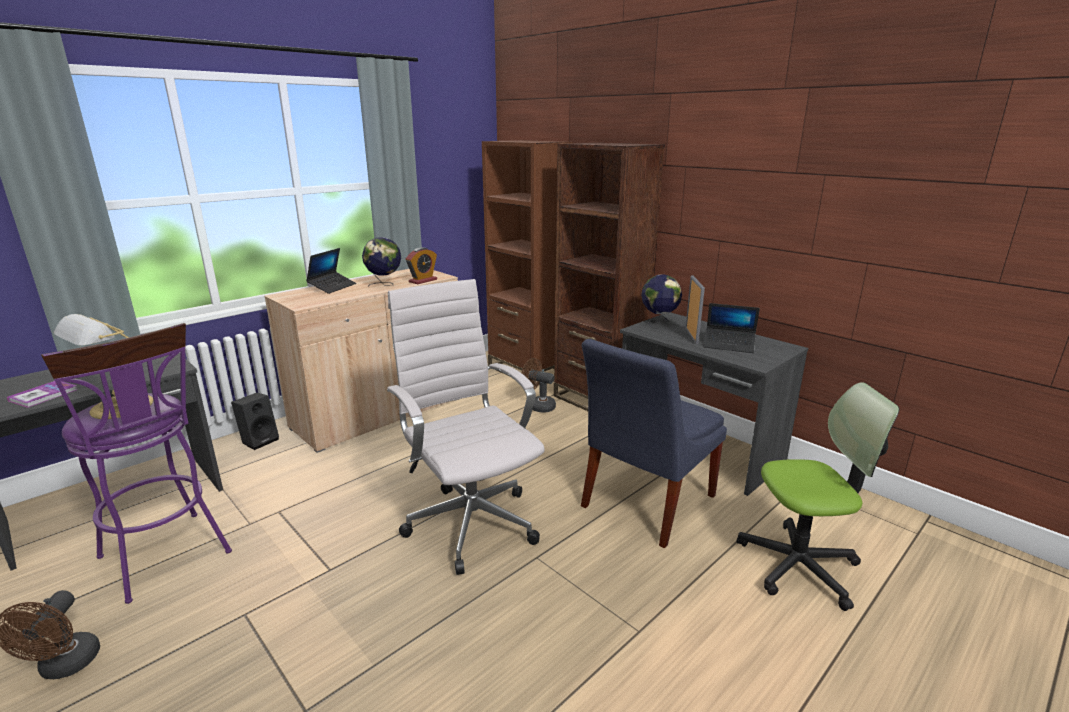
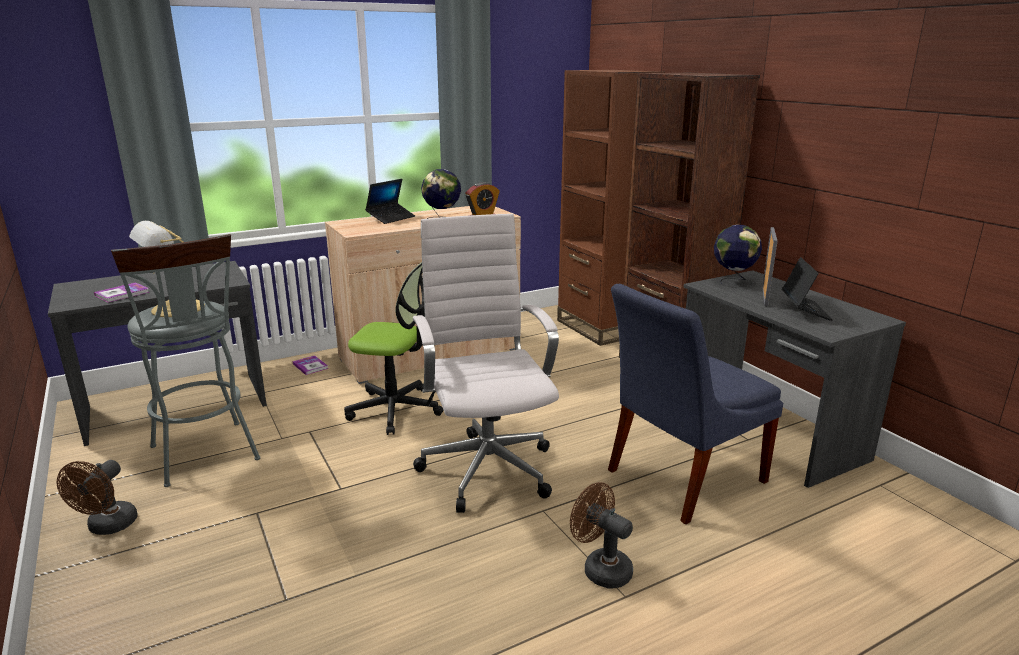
camera: 15 degrees right, 0 degrees up
purple stool [41,323,232,604] -> grey stool [111,234,260,487]
black speaker [231,393,279,450] -> book [293,355,328,375]
brown fan [522,358,556,413] -> brown fan moved to [570,482,633,589]
laptop [703,303,760,353] -> laptop turned 120 degrees counterclockwise [782,257,833,321]
office chair [736,382,899,611] -> office chair moved to [344,262,443,435]

